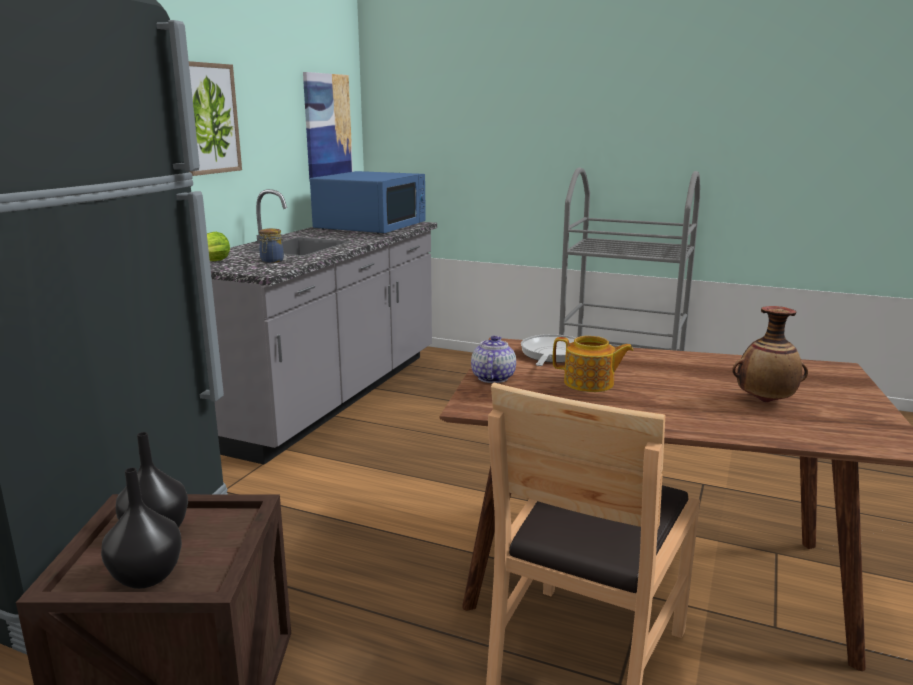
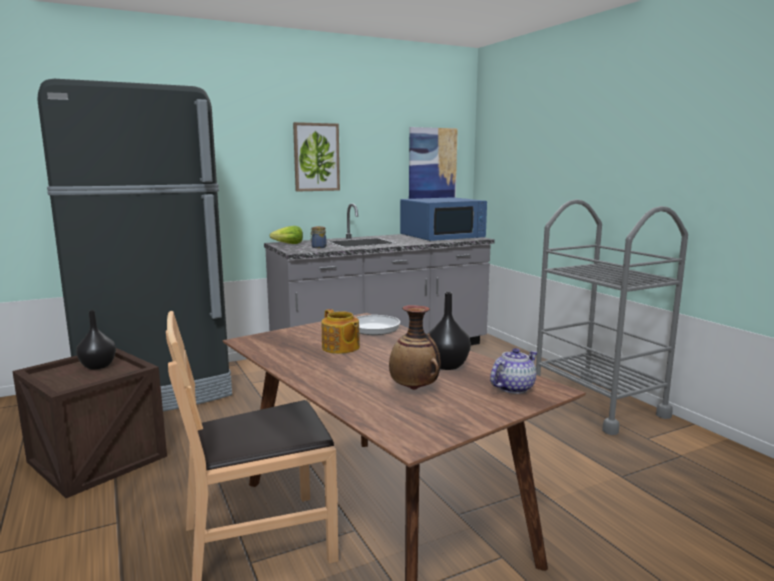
camera: 40 degrees right, 5 degrees down
black vase [101,468,182,589] -> black vase moved to [428,292,471,370]
teapot [471,336,516,383] -> teapot moved to [490,348,537,394]

